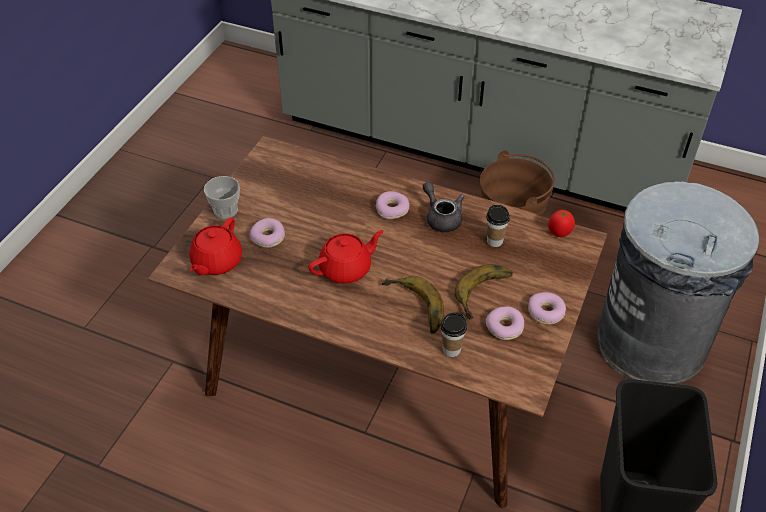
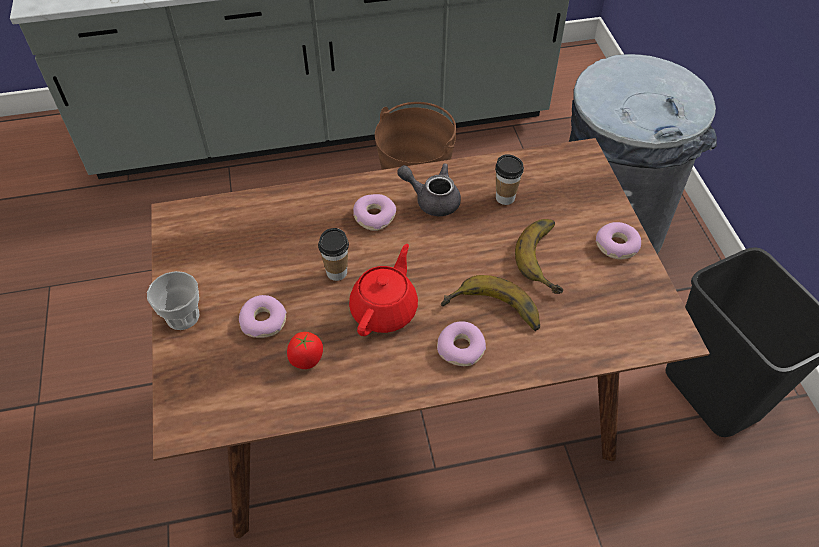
camera: 35 degrees left, 5 degrees up
red teapot [189,218,242,275] -> none
cup [441,312,467,357] -> cup moved to [318,228,349,281]
donut [486,306,524,340] -> donut moved to [437,321,486,366]
tomato [548,210,575,237] -> tomato moved to [287,332,323,369]

